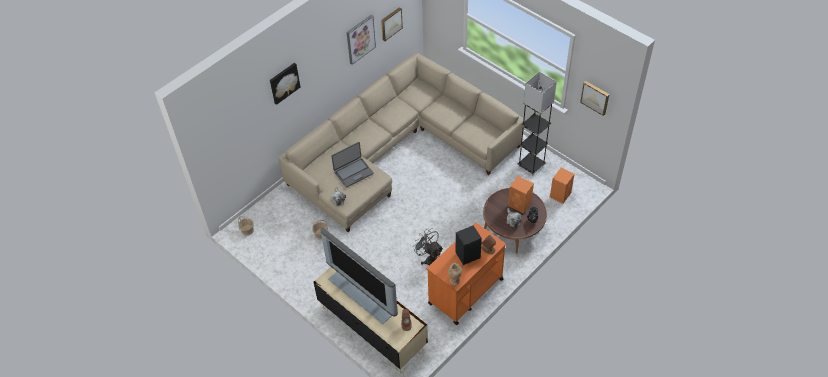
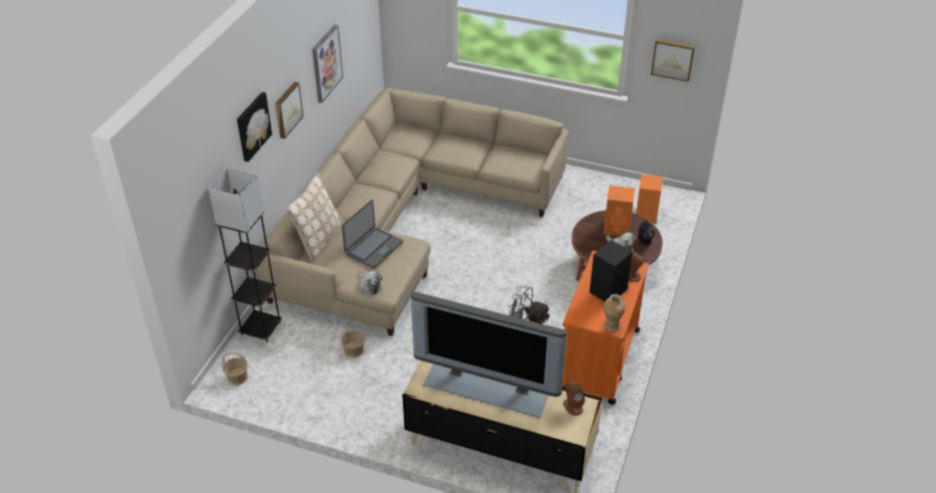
camera: 25 degrees left, 10 degrees down
picture [381,7,403,41] -> picture moved to [275,82,303,139]
grey floor lamp [518,72,557,175] -> grey floor lamp moved to [208,168,282,342]
none -> beige pillow [286,172,342,261]

